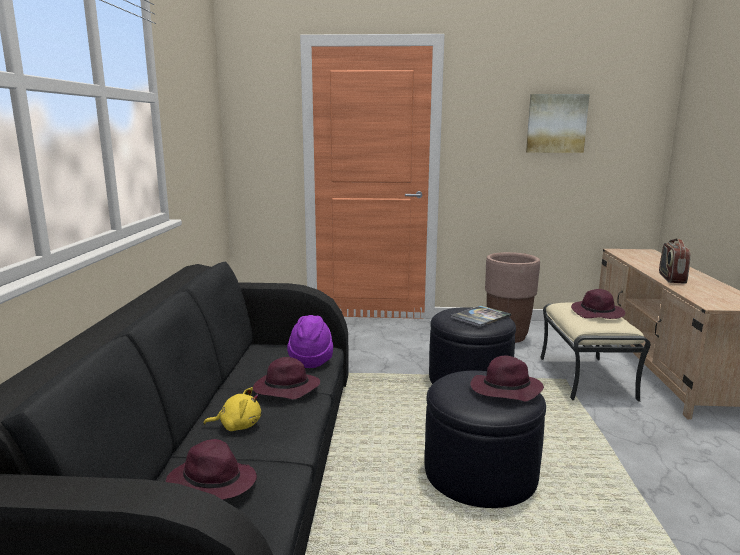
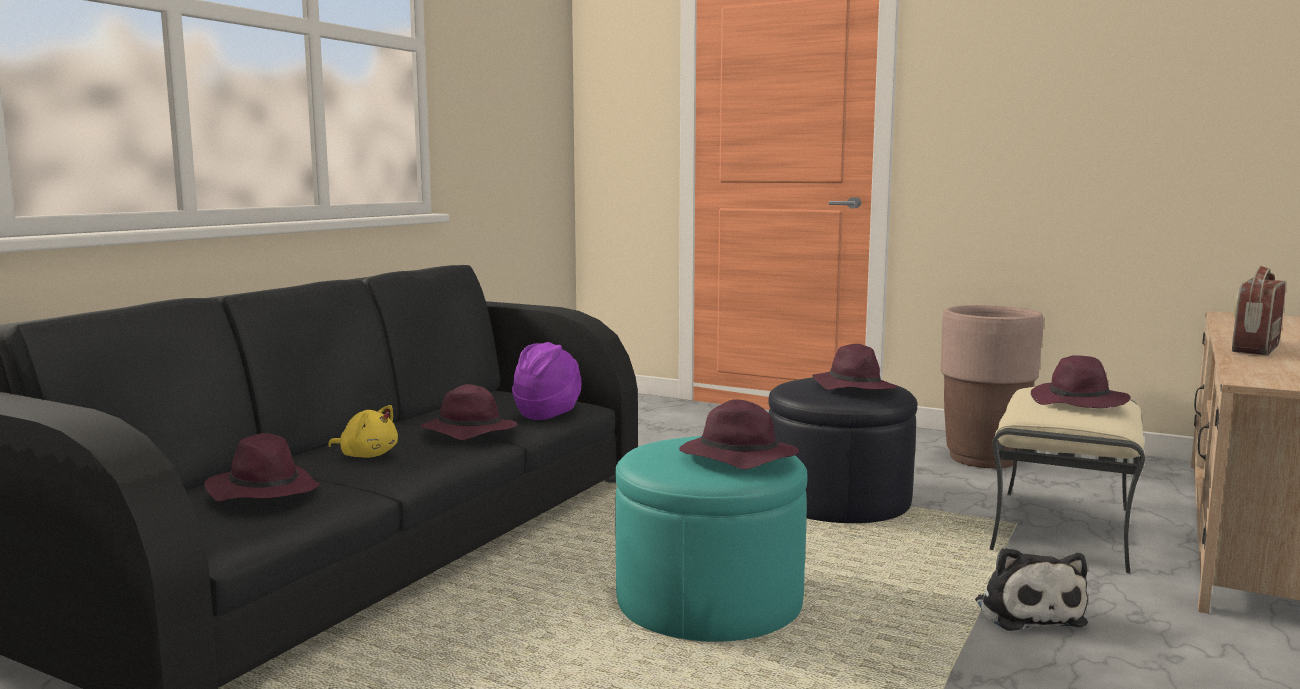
camera: 25 degrees right, 5 degrees down
black ottoman [425,371,546,508] -> turquoise ottoman [615,436,808,642]
book [451,305,511,327] -> purple hat [812,344,897,390]
picture [526,94,590,153] -> none
none -> plush toy [975,547,1088,631]

